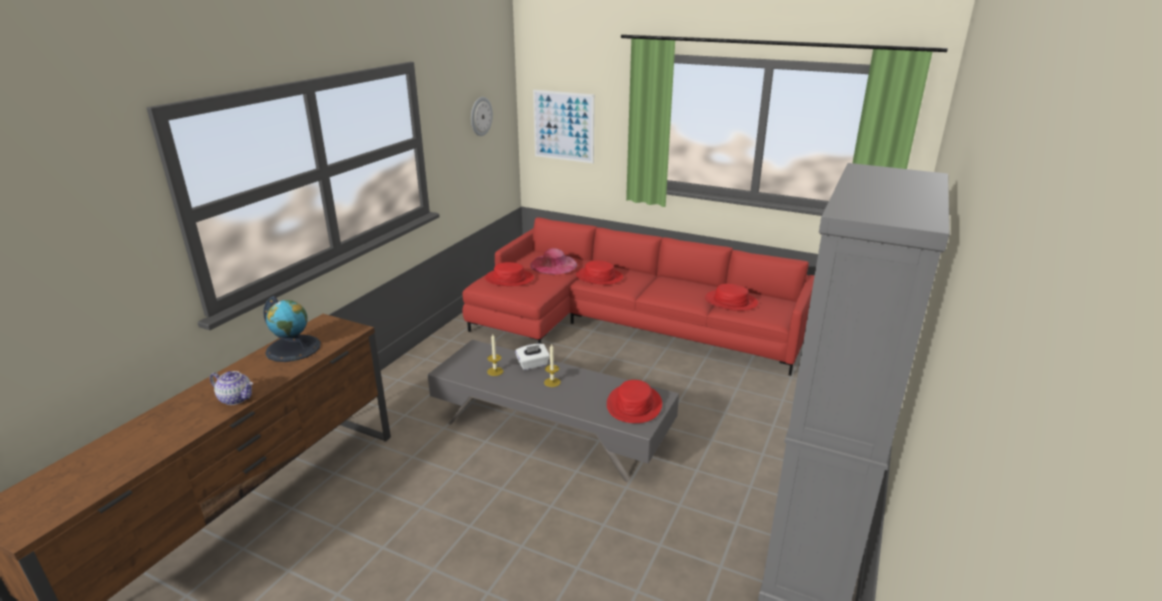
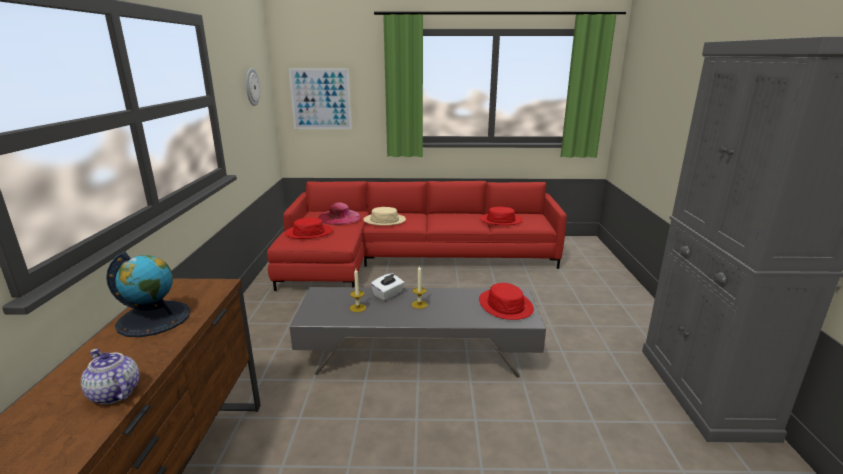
camera: 25 degrees left, 5 degrees down
teapot [210,371,253,405] -> teapot turned 135 degrees counterclockwise [81,349,140,405]
red hat [576,260,623,285] -> beige hat [363,207,406,226]

